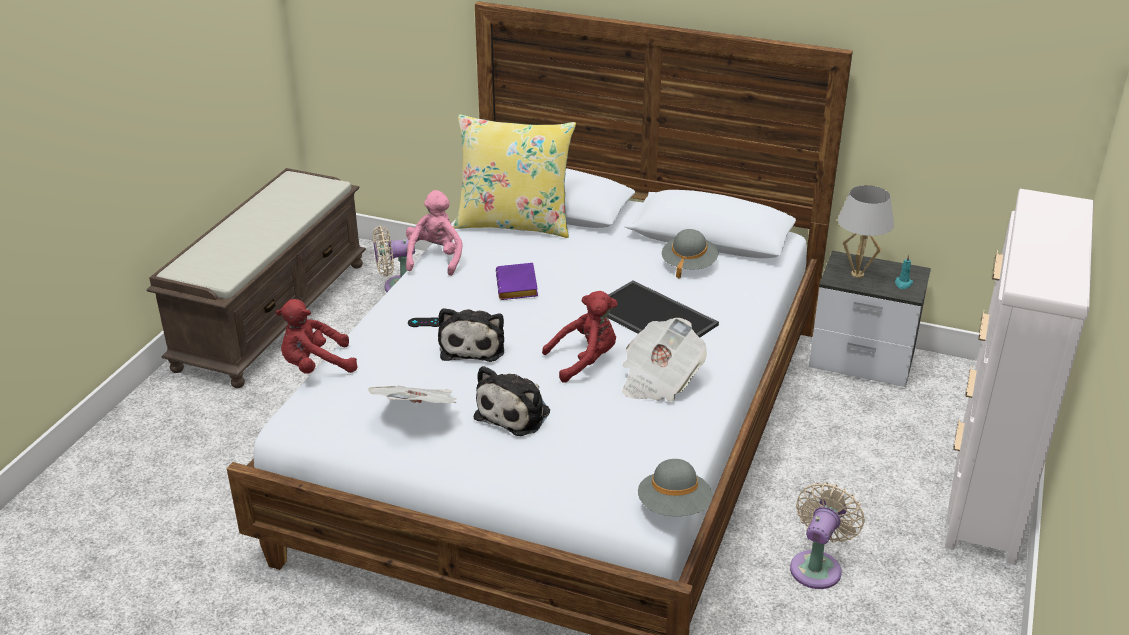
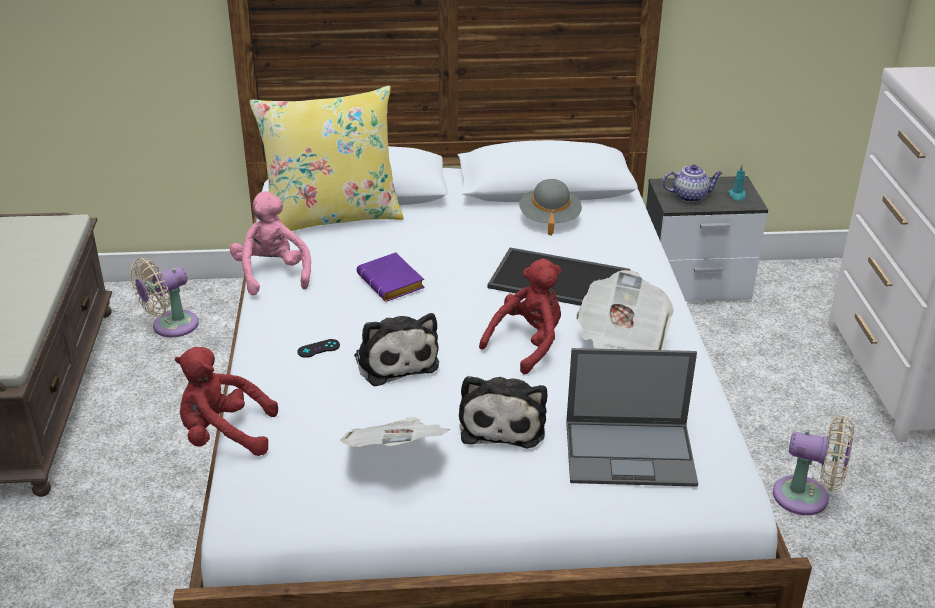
camera: 25 degrees left, 0 degrees up
red plush toy [276,299,357,374] -> red plush toy turned 45 degrees clockwise [175,347,278,456]
grey hat [638,459,712,516] -> none
beige fan [790,482,865,589] -> beige fan turned 105 degrees clockwise [773,416,854,515]
white table lamp [838,185,894,278] -> teapot [662,165,723,202]
none -> laptop [566,348,698,487]

